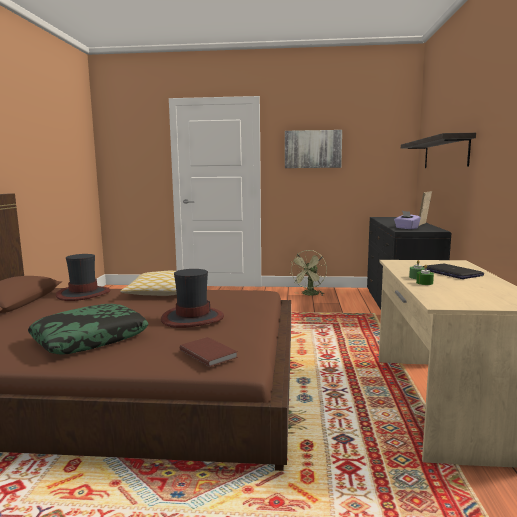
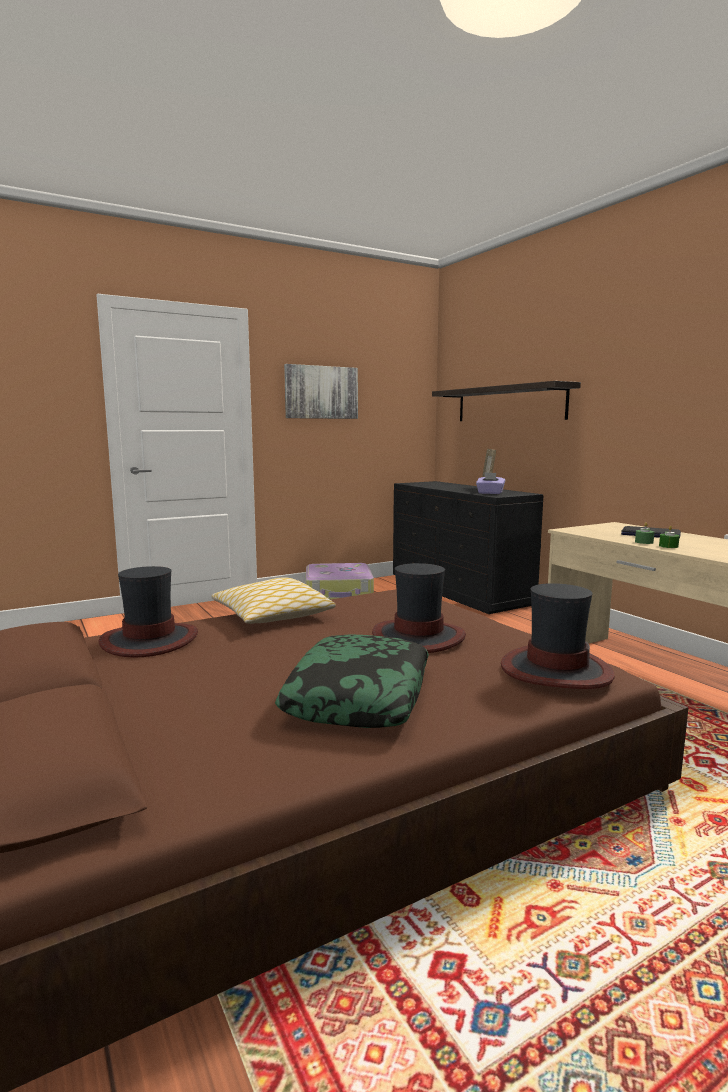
camera: 35 degrees left, 0 degrees up
brown book [180,337,238,367] -> hat [501,583,615,689]
green fan [290,250,327,296] -> suitcase [306,563,374,599]

